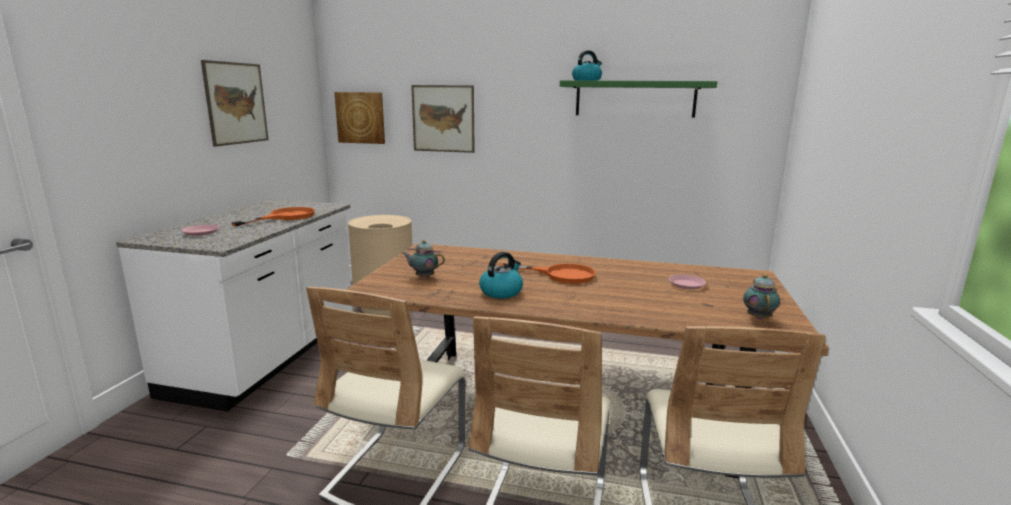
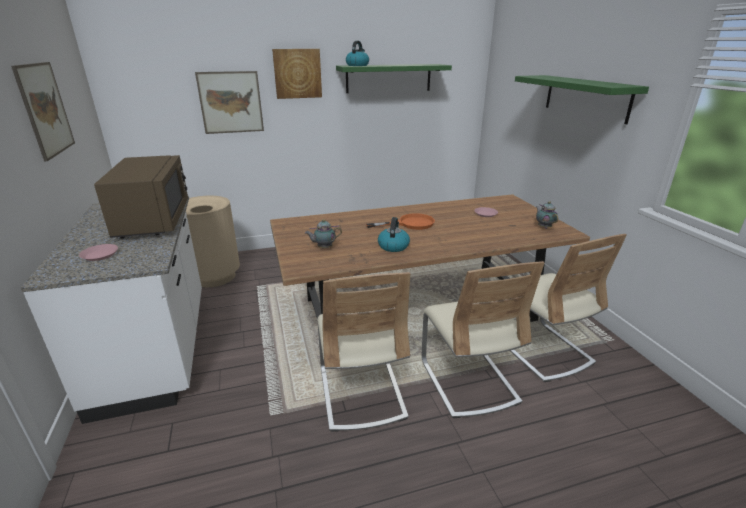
camera: 30 degrees left, 10 degrees up
orange frying pan [231,207,315,226] -> brown microwave [94,155,188,238]
picture [334,92,385,144] -> picture moved to [272,49,322,99]
none -> green shelf [515,75,649,124]

